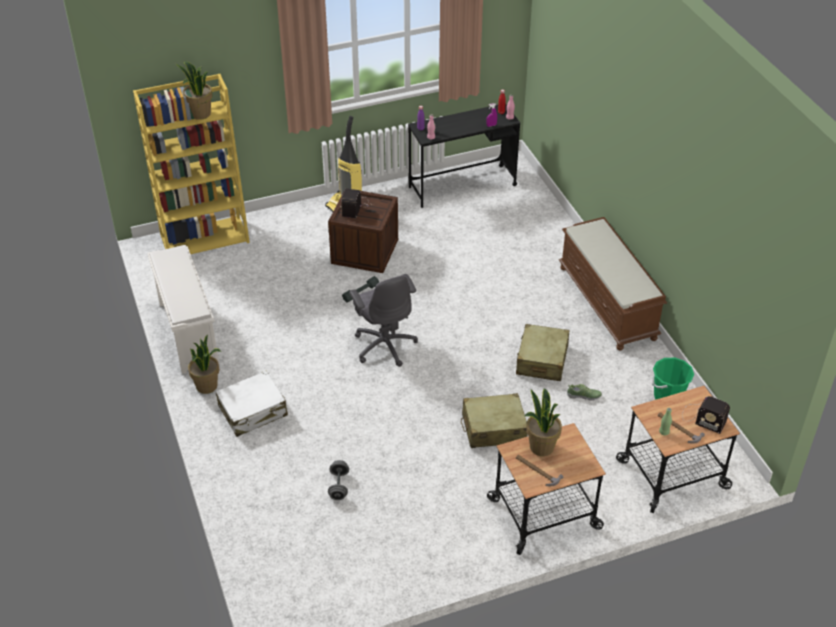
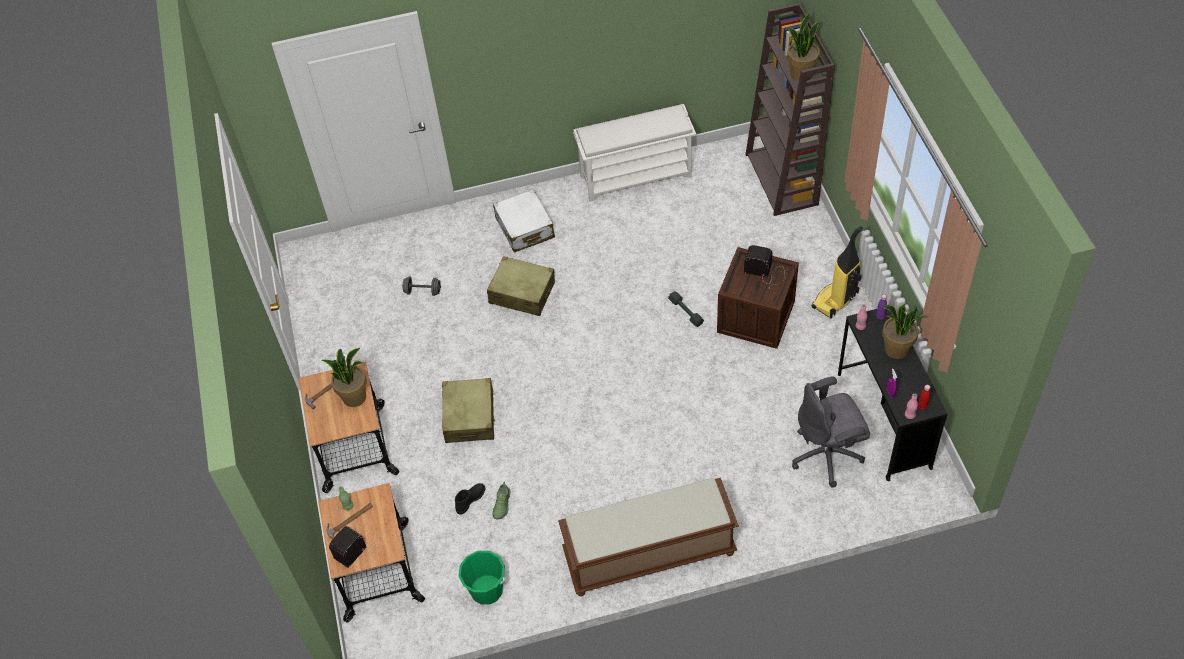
camera: 100 degrees right, 10 degrees up
yellow bookcase [133,74,250,254] -> brown bookcase [745,3,835,216]
potted plant [188,334,221,394] -> potted plant moved to [882,303,926,359]
grey office chair [349,274,418,367] -> grey office chair moved to [792,376,870,488]
beige suitcase [516,324,569,381] -> beige suitcase moved to [487,256,555,316]
none -> black boot [455,483,485,514]

